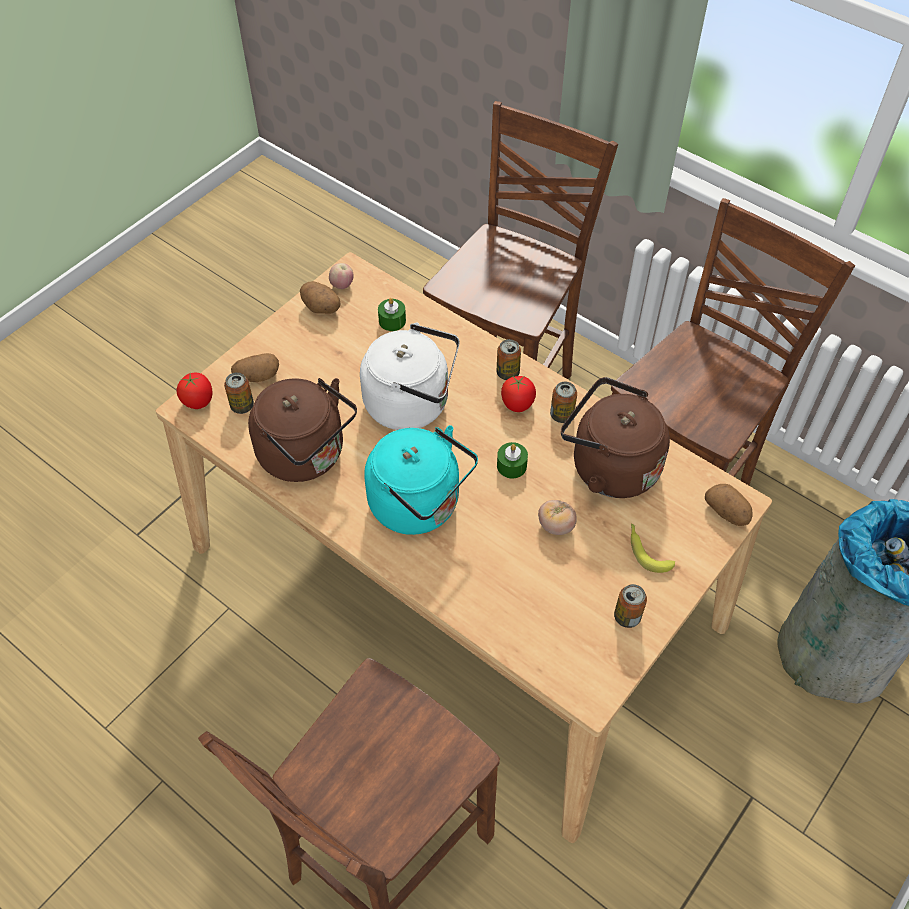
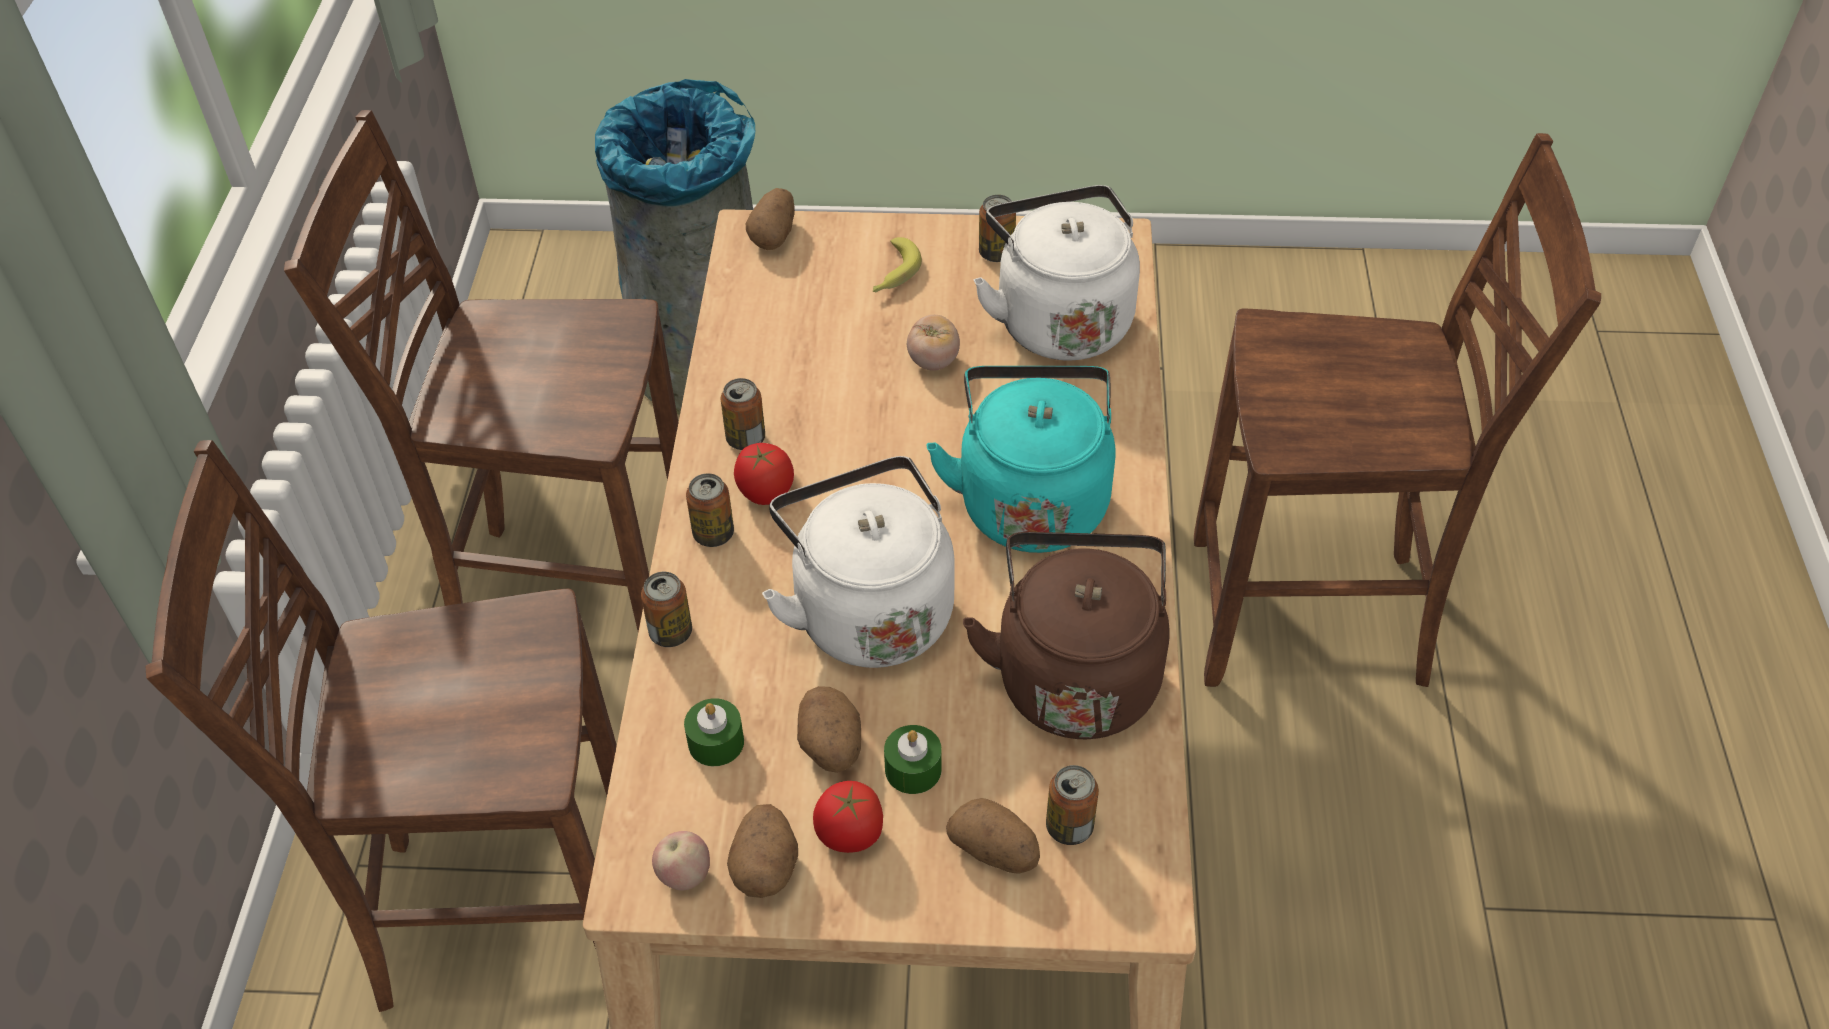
camera: 125 degrees left, 5 degrees down
tomato [176,373,213,409] -> tomato moved to [813,781,883,853]
green candle [497,442,528,479] -> green candle moved to [884,725,942,794]
brown kettle [561,377,670,498] -> none
none -> can [641,572,692,647]
none -> potato [797,686,861,773]
none -> white kettle [973,185,1140,360]

